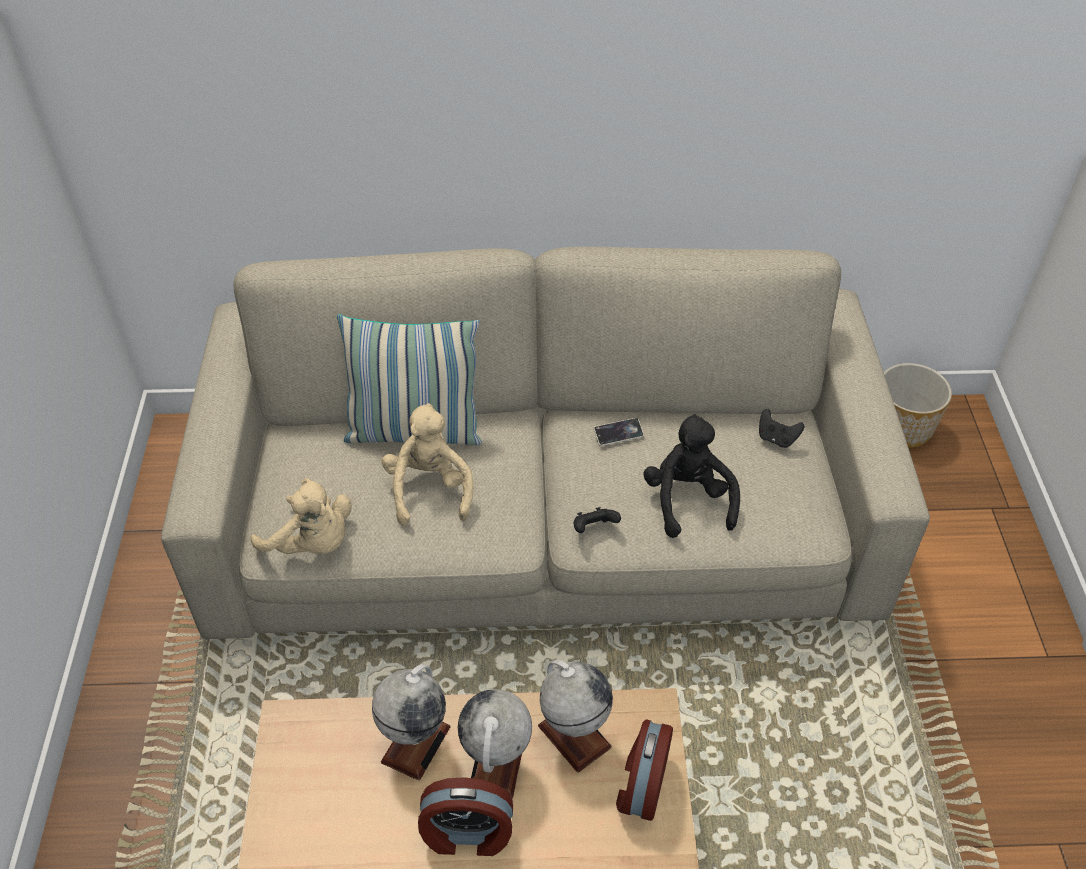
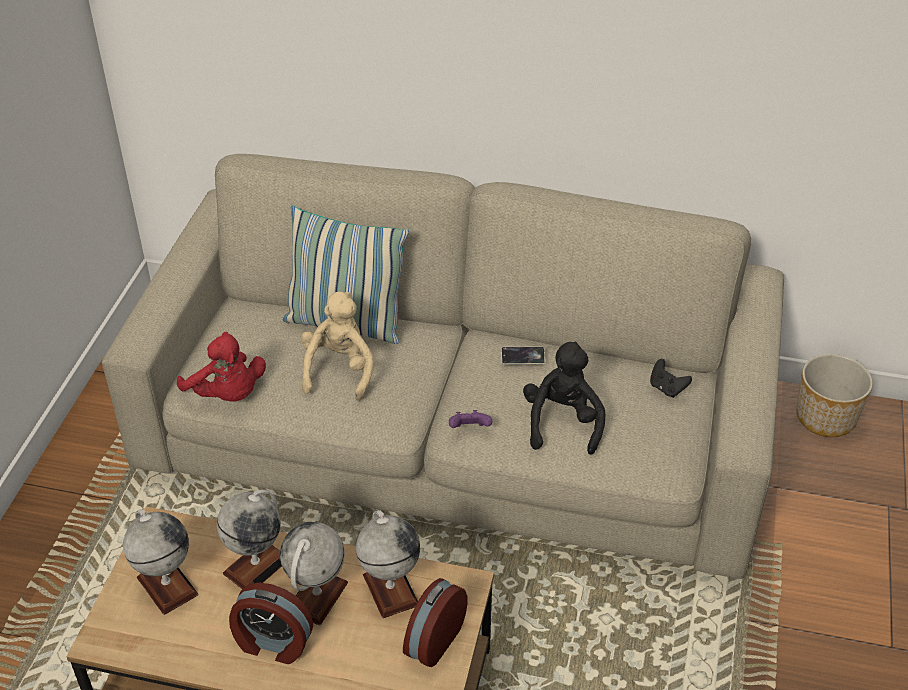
camera: 15 degrees right, 5 degrees down
beige plush toy [251,478,351,554] -> red plush toy [177,332,266,402]
black game controller [574,507,621,533] -> purple game controller [449,410,492,428]
none -> globe [123,509,199,615]

